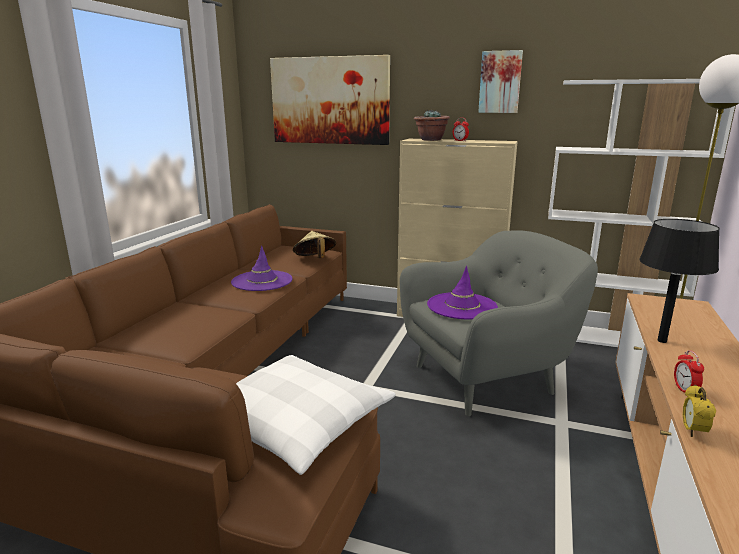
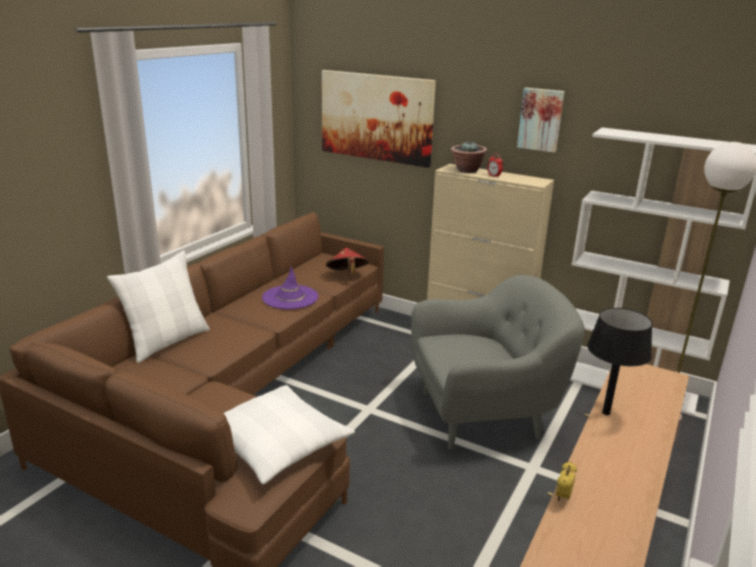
camera: 10 degrees right, 5 degrees up
beige hat [293,231,336,258] -> red hat [326,247,369,277]
purple hat [427,266,498,320] -> none
alarm clock [674,350,704,393] -> none
none -> white pillow [107,251,210,363]

